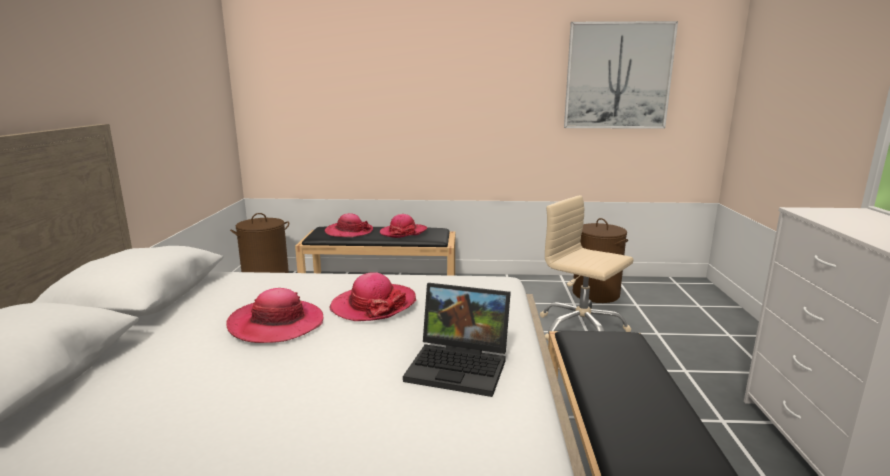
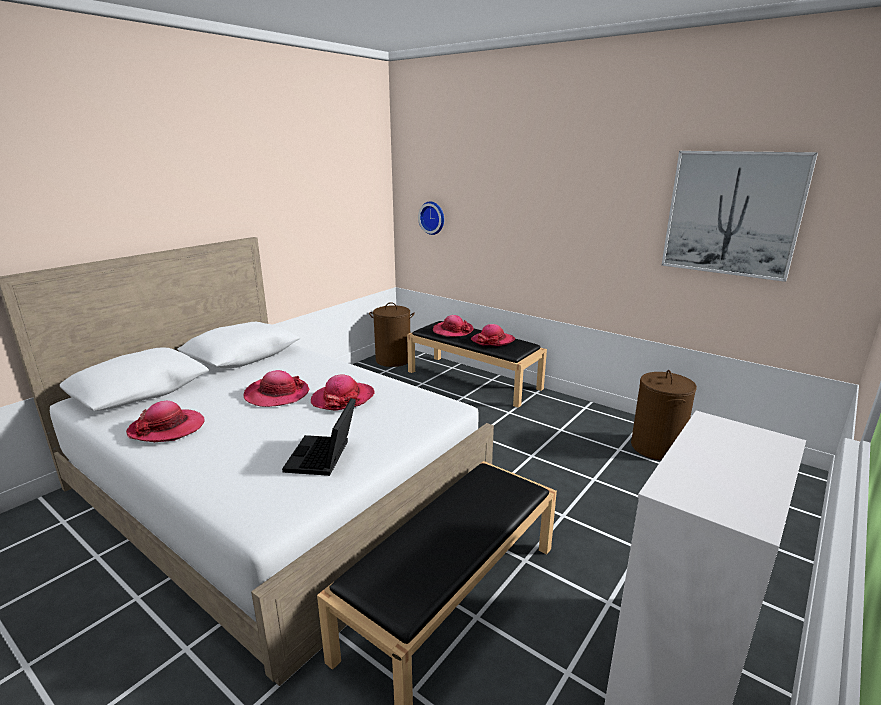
camera: 35 degrees right, 5 degrees up
laptop [403,283,511,397] -> laptop turned 45 degrees clockwise [282,398,356,476]
beige office chair [540,195,634,340] -> none
none -> hat [126,401,205,442]
none -> wall clock [418,202,444,235]

